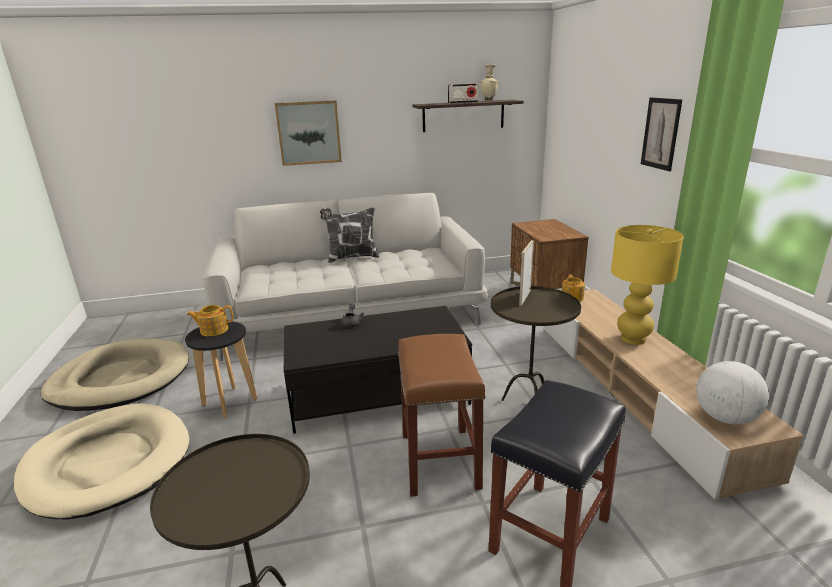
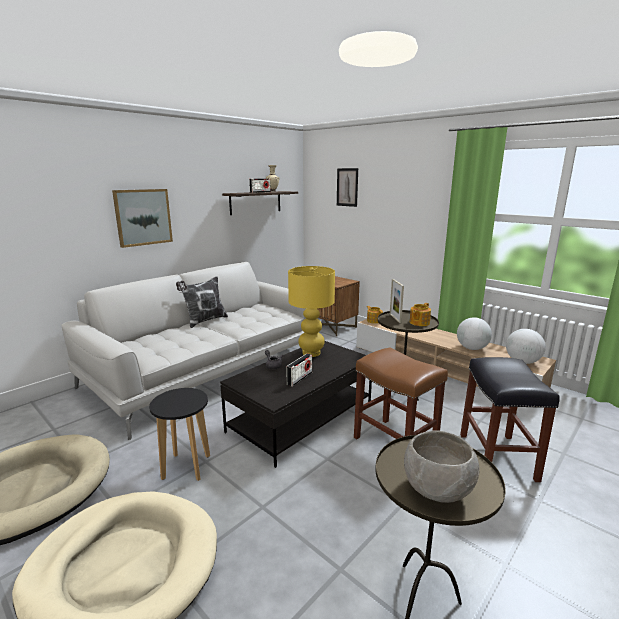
camera: 35 degrees left, 5 degrees down
teapot [187,305,233,336] -> teapot moved to [410,303,431,326]
yellow table lamp [611,225,684,345] -> yellow table lamp moved to [288,266,335,357]
picture [641,97,682,171] -> picture moved to [337,168,358,207]
none -> radio [286,353,312,387]
none -> grey bowl [404,430,479,503]
none -> globe [457,317,492,350]

